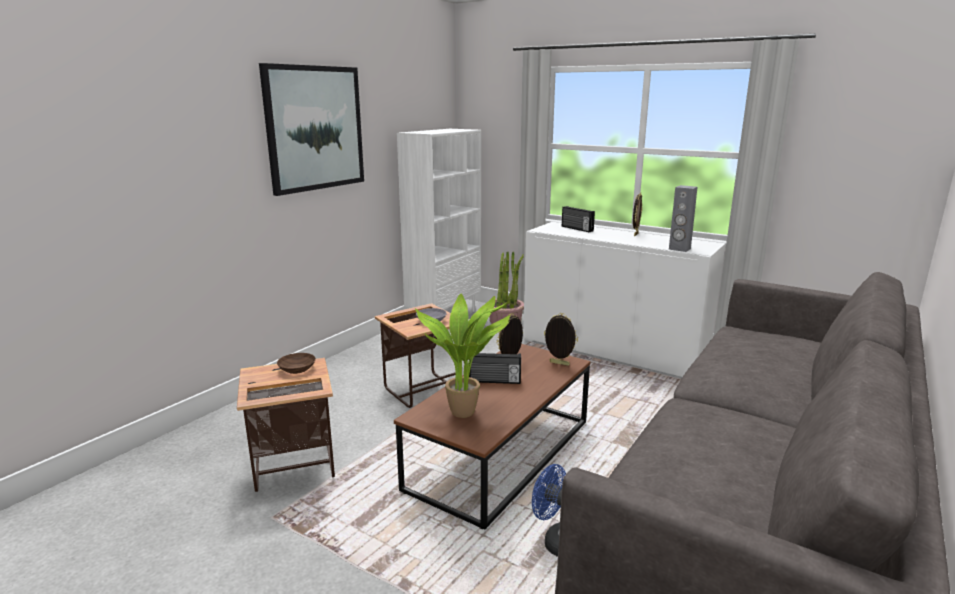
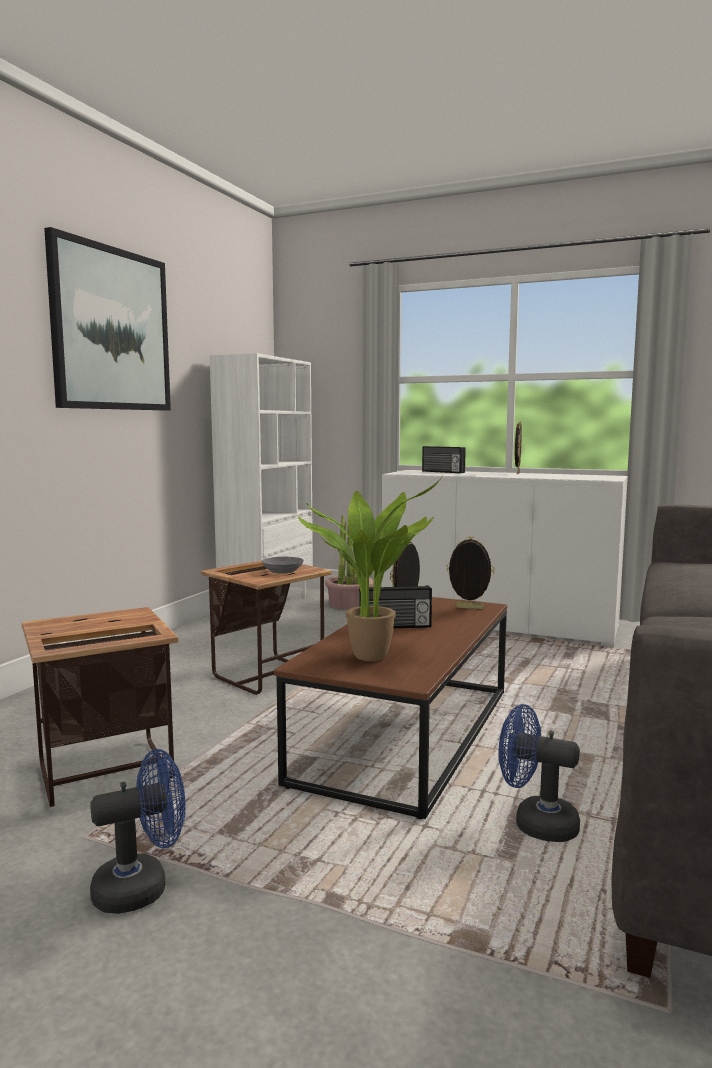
camera: 10 degrees left, 10 degrees down
brown bowl [277,353,316,374] -> none
grey speaker [669,185,698,252] -> none
none -> blue fan [90,749,186,914]

